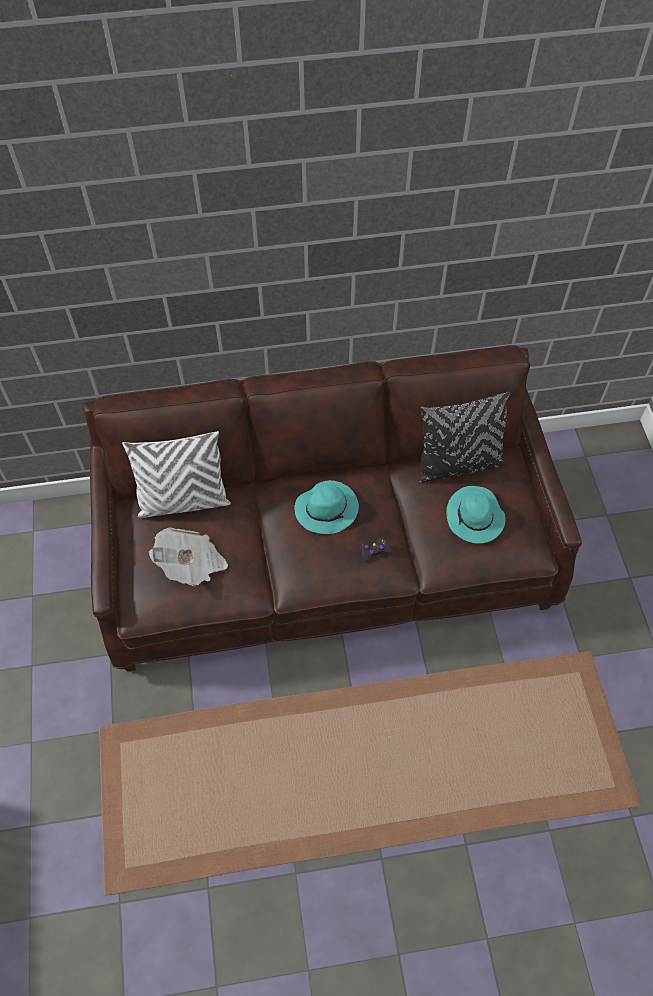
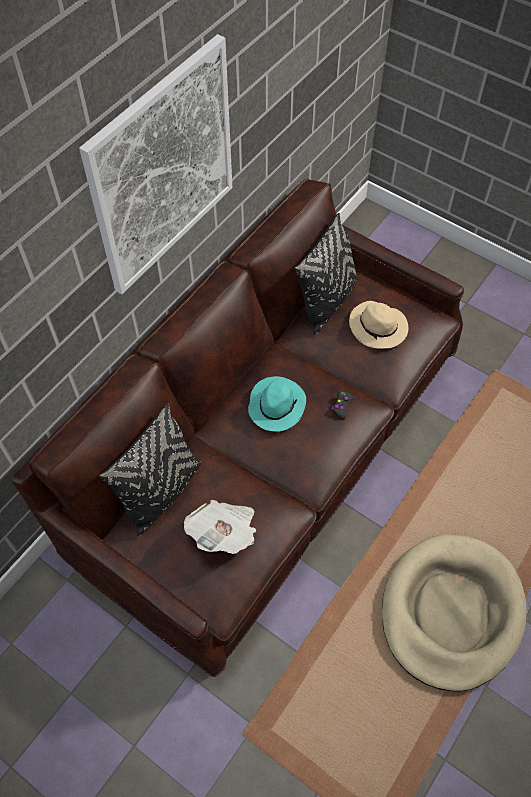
camera: 45 degrees left, 0 degrees up
white pillow [122,431,231,518] -> black pillow [99,403,201,537]
turquoise hat [446,486,506,543] -> beige hat [349,301,408,349]
none -> picture [79,34,232,294]
none -> beige dog bed [382,534,527,691]

